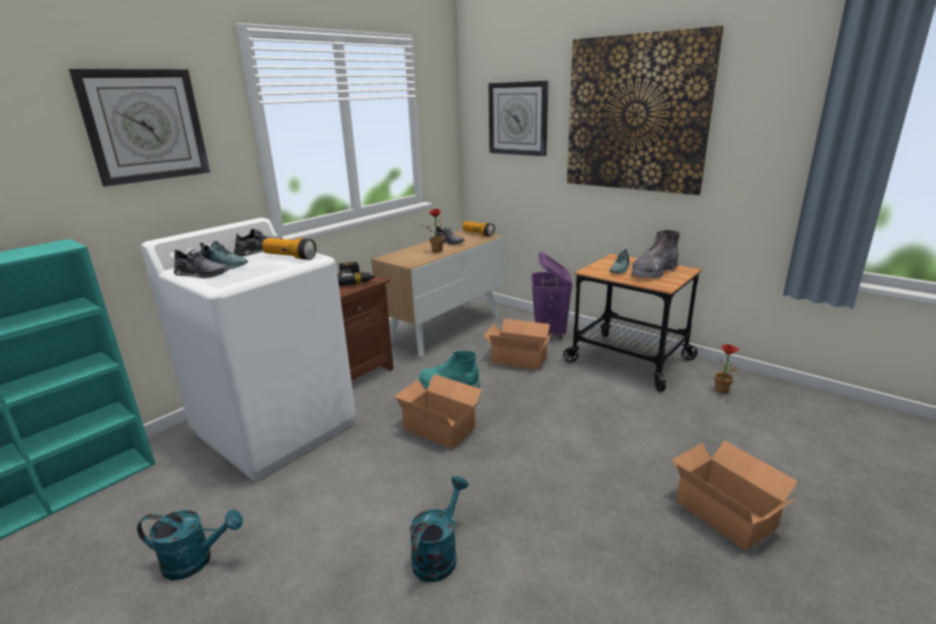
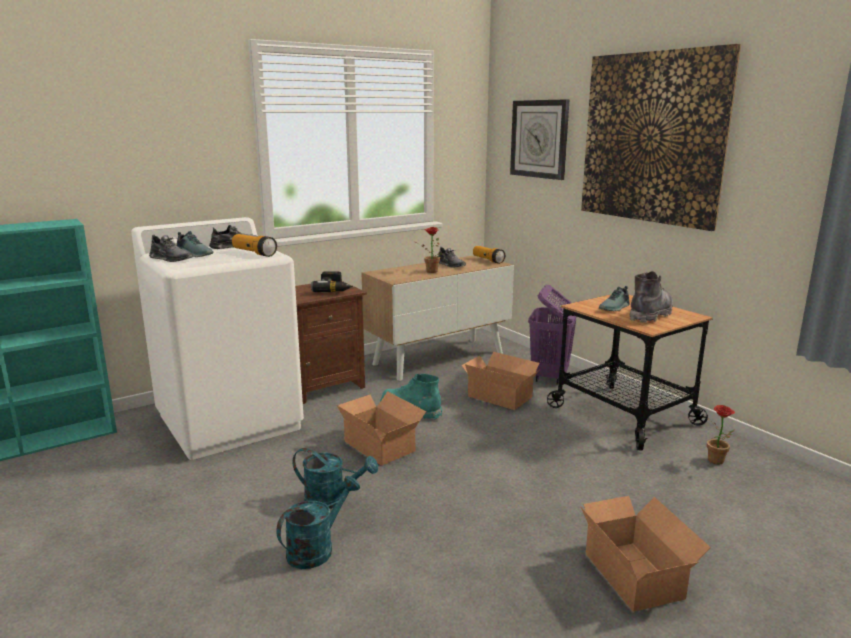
camera: 15 degrees right, 5 degrees down
wall clock [69,69,210,187] -> none
turquoise watering can [137,510,243,580] -> turquoise watering can moved to [292,448,378,509]
grey boot [631,230,680,279] -> grey boot turned 150 degrees clockwise [630,271,673,323]

